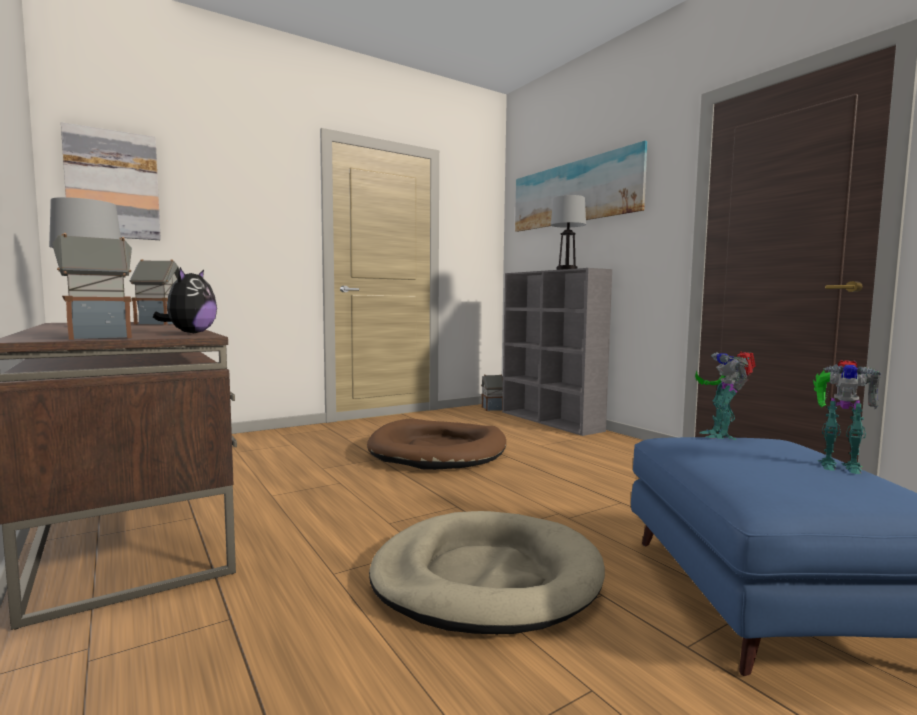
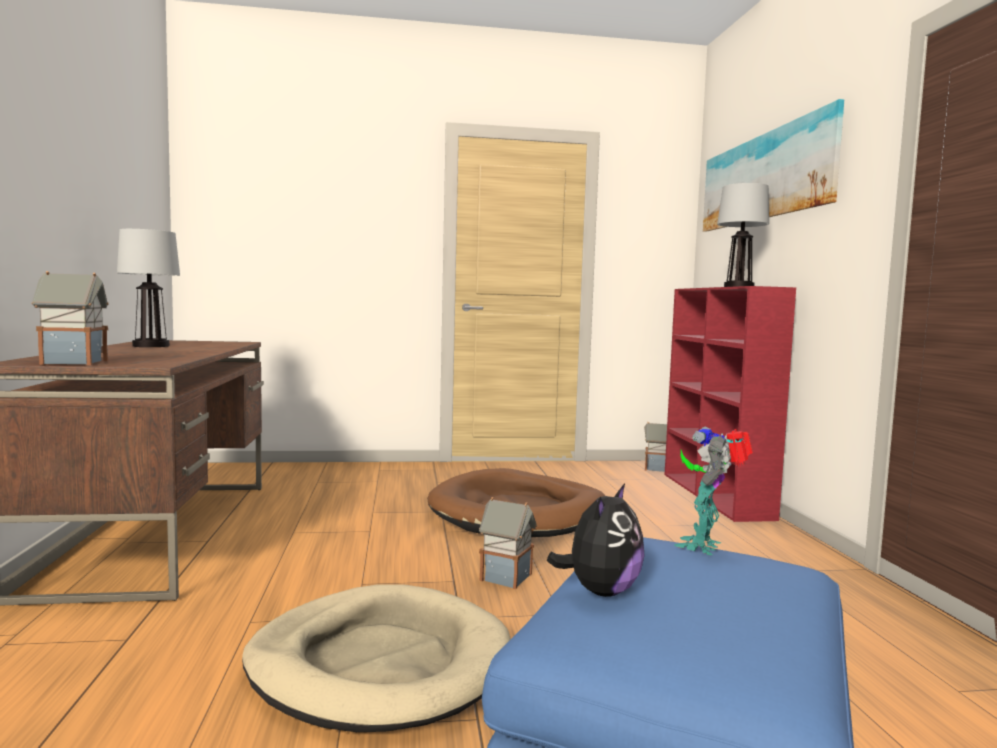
camera: 25 degrees right, 0 degrees up
picture [61,122,161,240] -> none
toy house [130,259,179,325] -> toy house moved to [479,497,537,589]
plush toy [153,267,217,333] -> plush toy moved to [547,484,645,597]
grey bookcase [502,268,612,436] -> red bookcase [664,286,796,522]
toy robot [813,360,882,474] -> none

